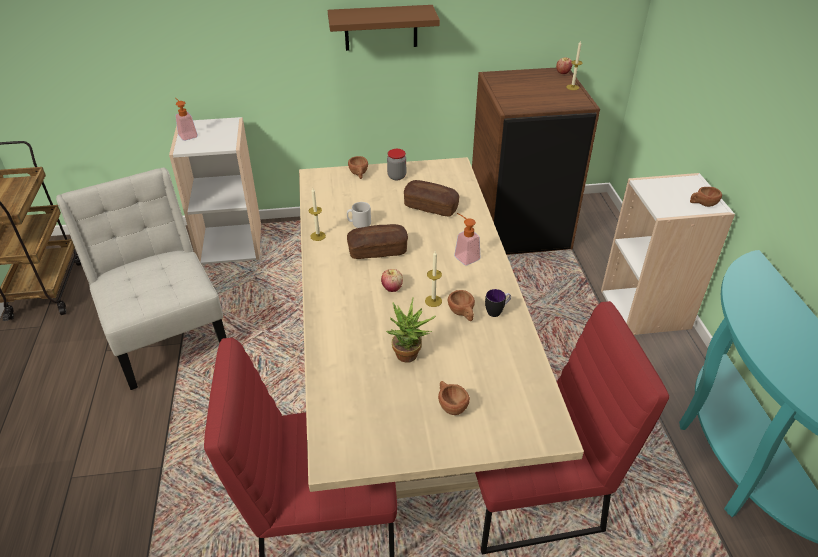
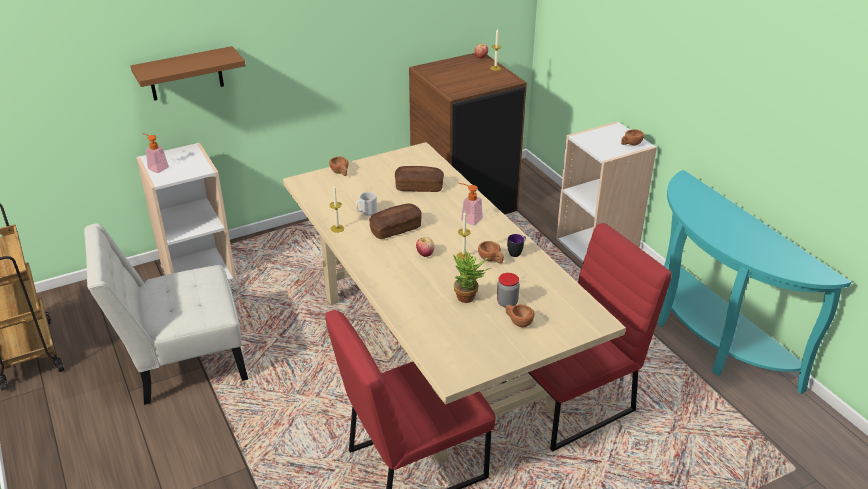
camera: 20 degrees left, 5 degrees down
white chair [56,167,226,390] -> white chair turned 60 degrees counterclockwise [84,223,248,405]
brown shelf [328,5,440,51] -> brown shelf moved to [131,46,246,101]
jar [387,149,406,180] -> jar moved to [497,273,519,308]

